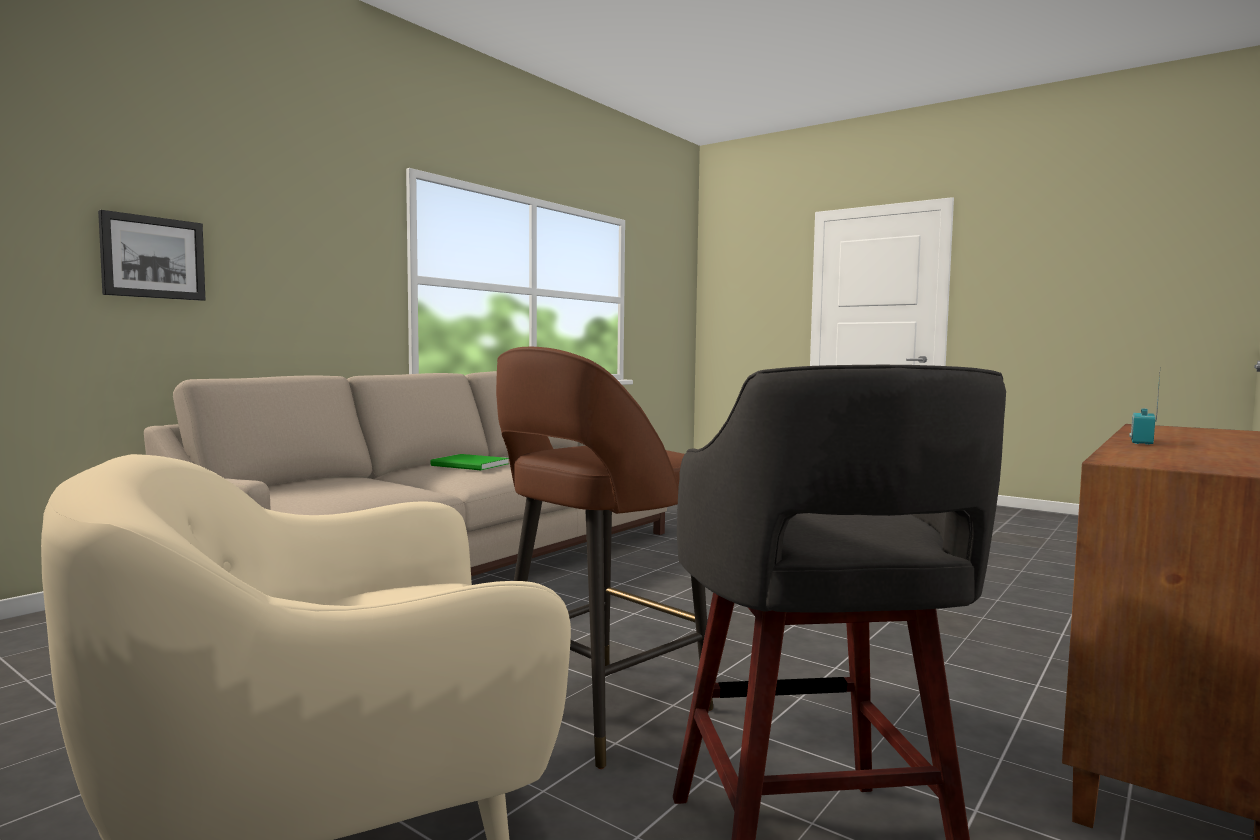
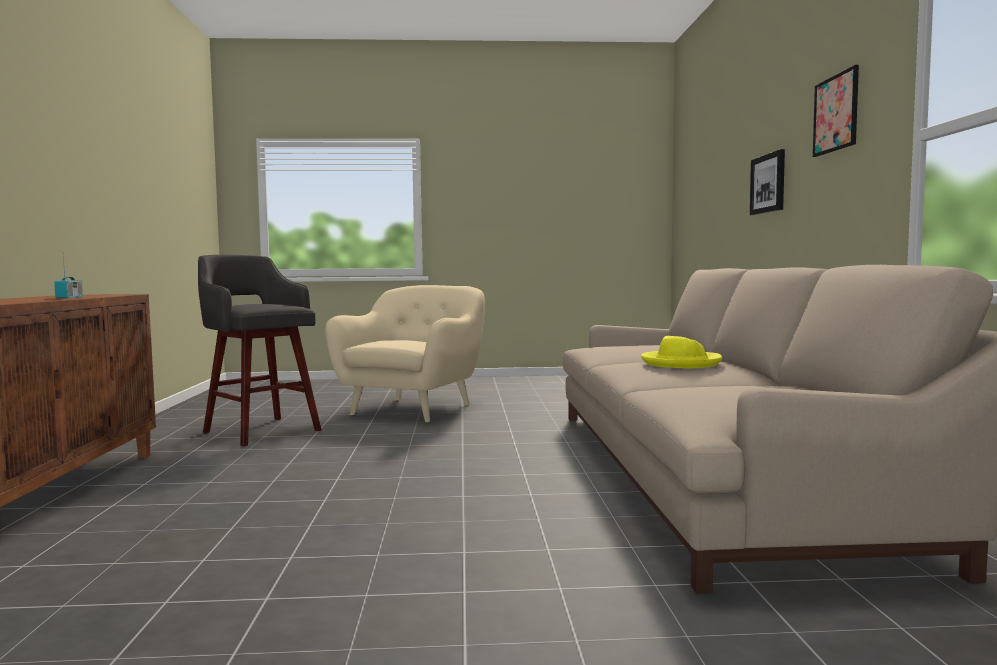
camera: 140 degrees right, 0 degrees up
green book [430,454,509,470] -> yellow hat [641,336,722,368]
brown stool [496,347,713,769] -> none
none -> picture [813,65,859,157]

